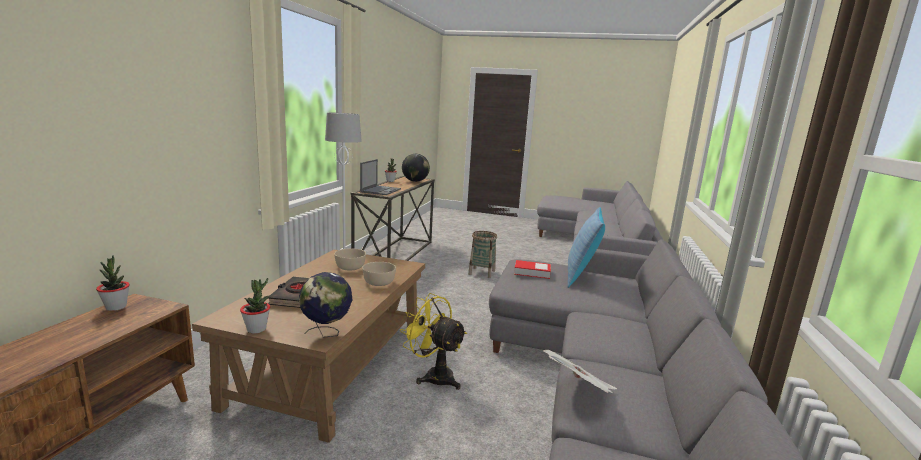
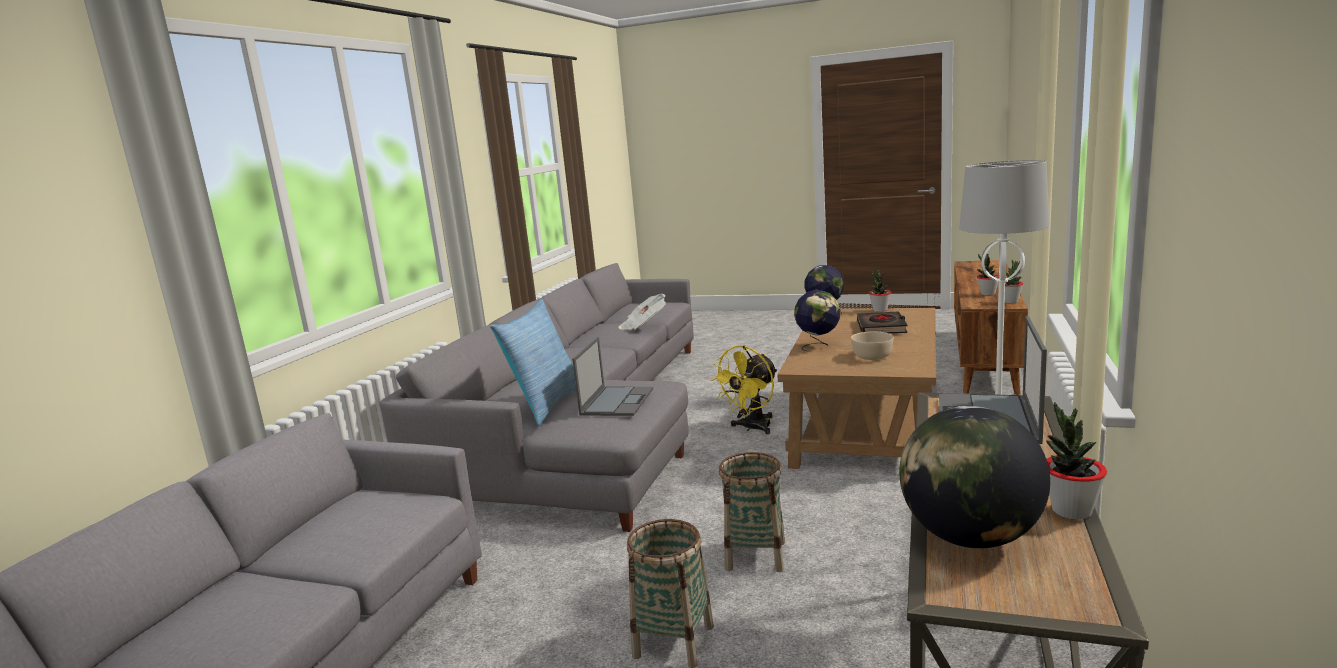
camera: 175 degrees left, 0 degrees up
beige bowl [362,262,396,286] -> globe [794,290,841,352]
yellow fan [400,293,467,390] -> yellow fan turned 90 degrees clockwise [710,346,777,434]
book [514,260,551,279] -> laptop [572,337,653,416]
none -> basket [719,452,785,572]
none -> potted plant [977,254,999,296]

